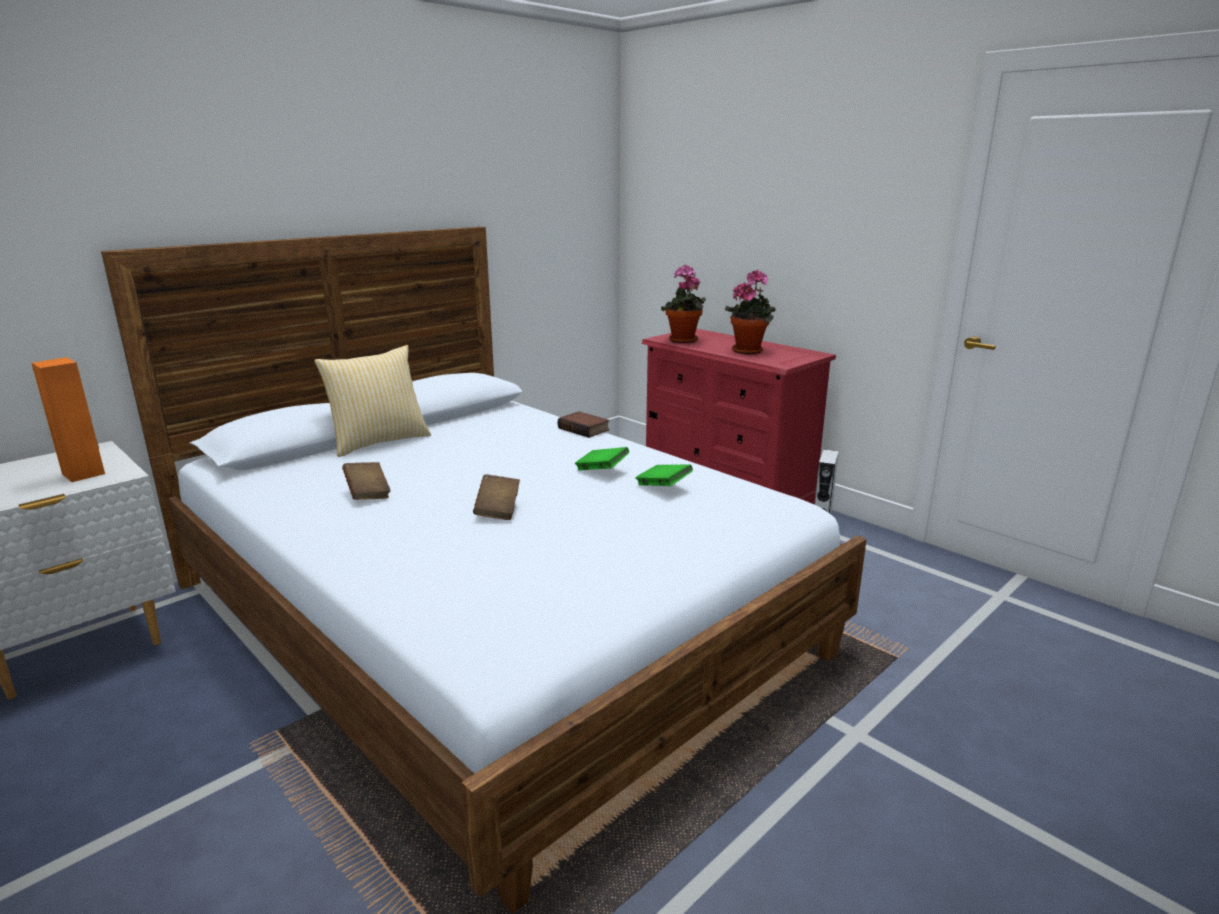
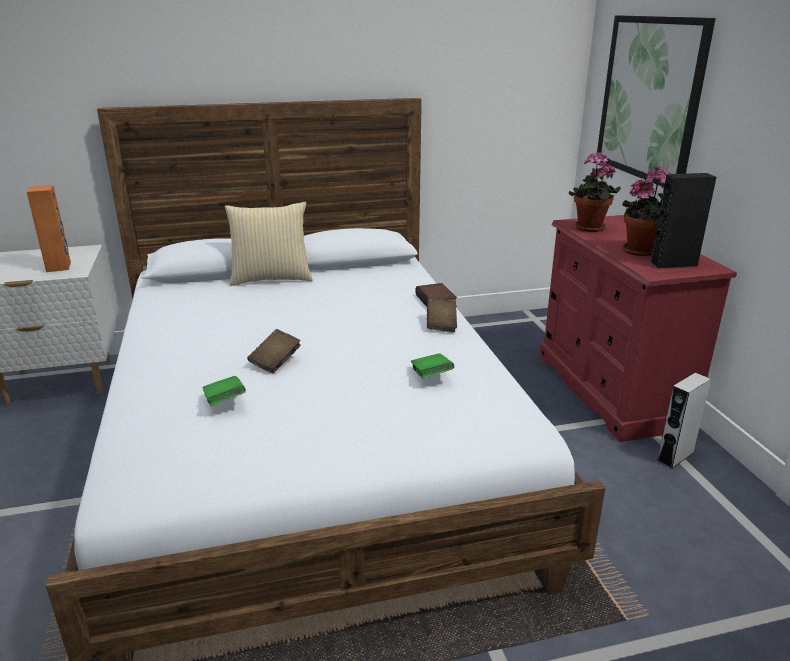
camera: 30 degrees right, 5 degrees up
brown book [342,462,390,500] -> brown book moved to [427,298,457,333]
green book [575,447,629,471] -> green book moved to [202,376,246,406]
none -> picture [597,16,716,187]
none -> black speaker [650,173,716,269]

